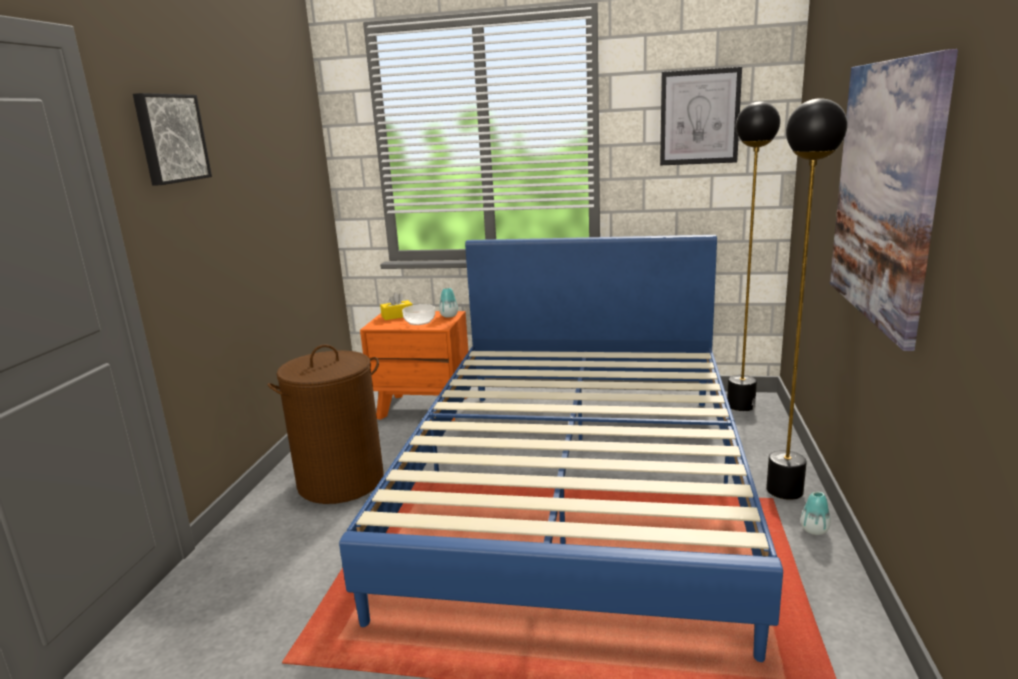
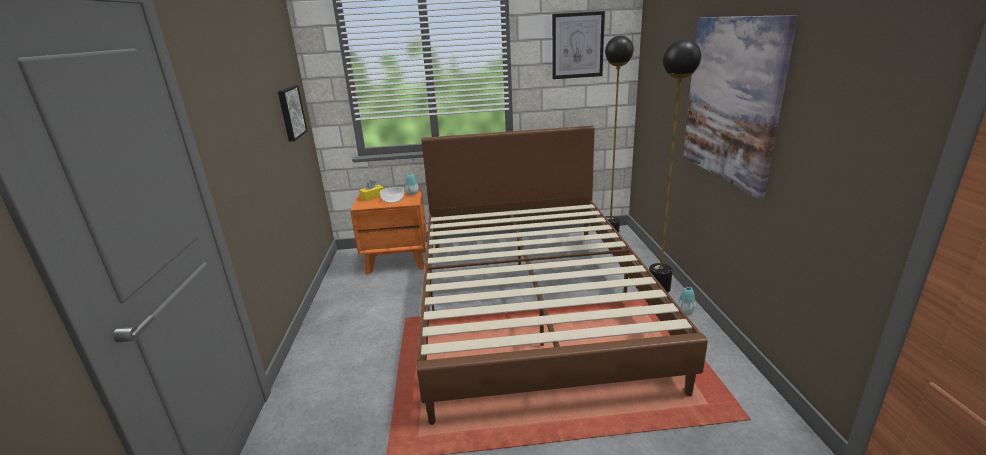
camera: 15 degrees left, 5 degrees up
picture [133,93,212,186] -> picture moved to [278,85,308,142]
brown laundry basket [267,344,384,504] -> none
blue bed [339,235,783,662] -> brown bed [417,126,708,425]

